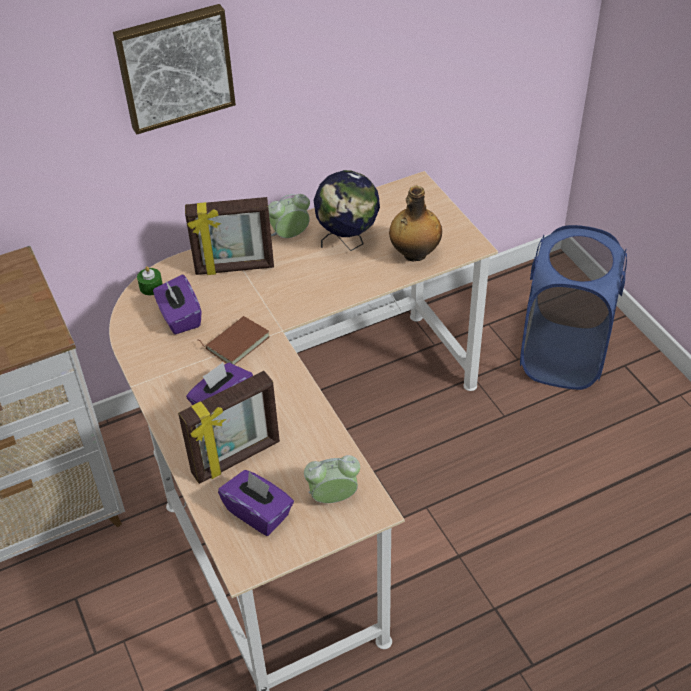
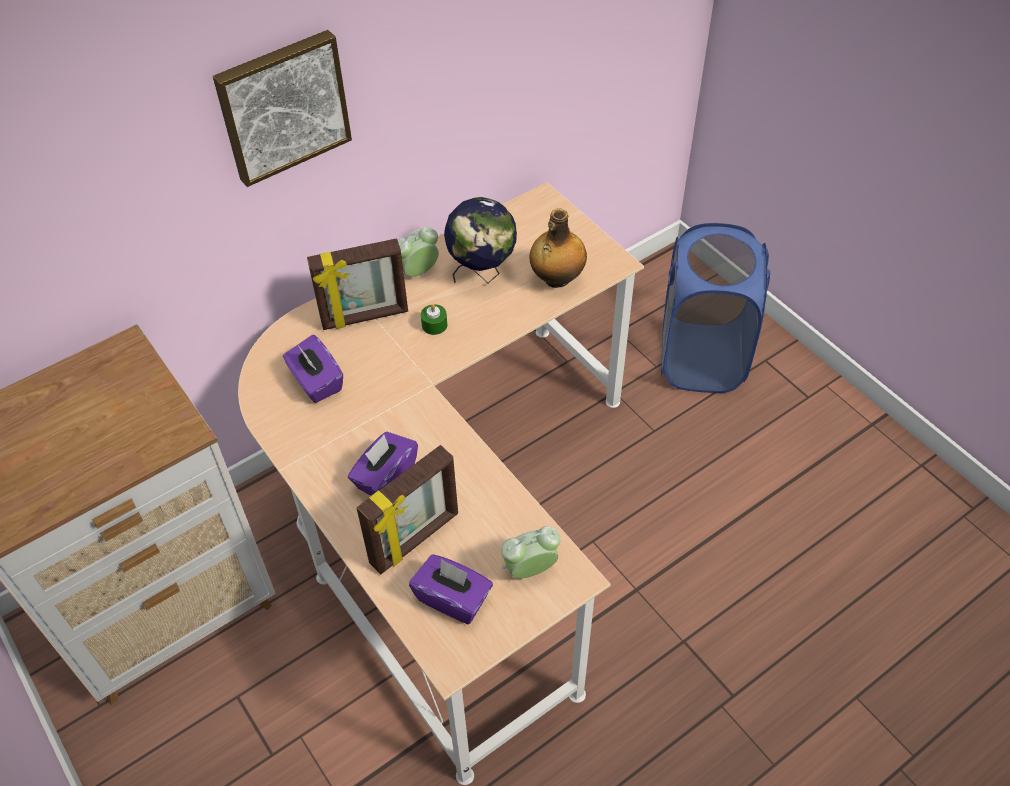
camera: 10 degrees left, 5 degrees up
green candle [137,266,163,295] -> green candle moved to [421,304,447,335]
brown book [198,316,270,365] -> none

